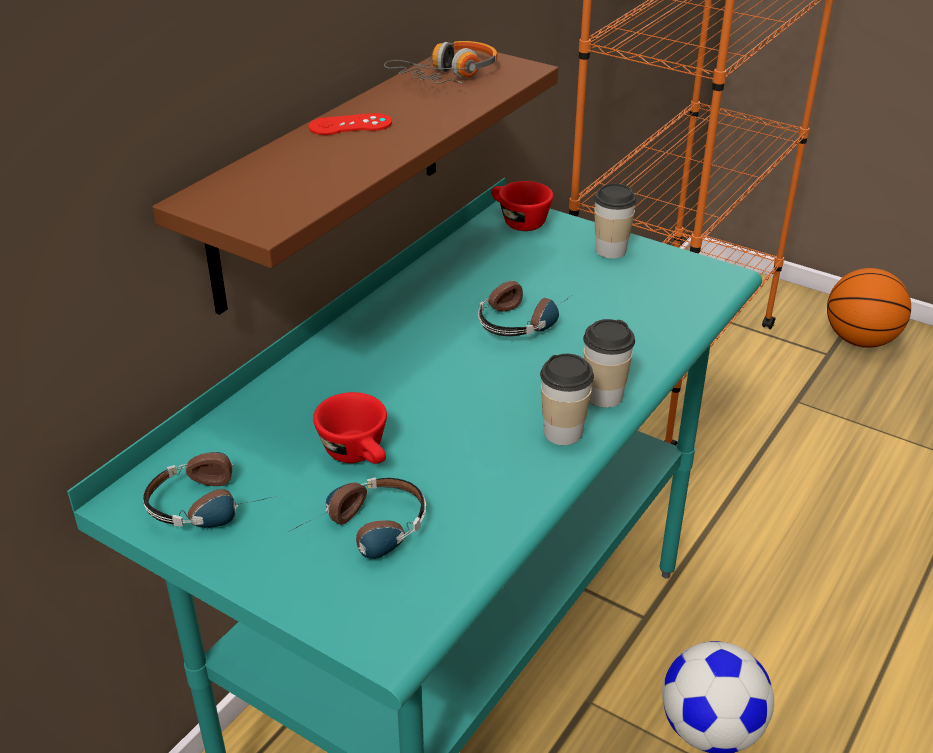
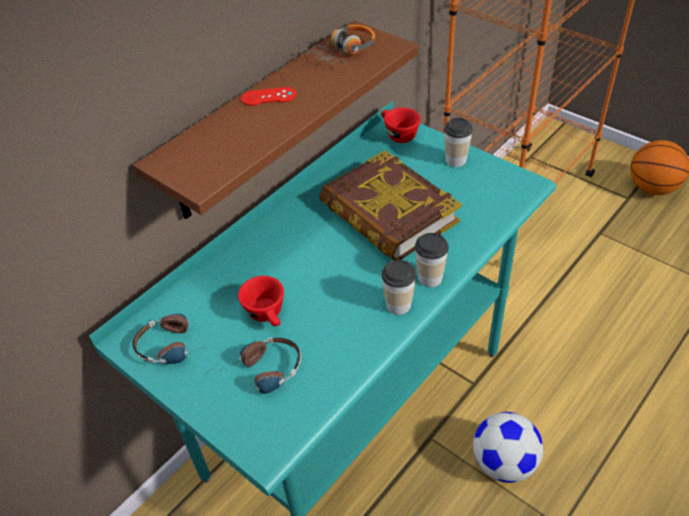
camera: 10 degrees right, 10 degrees up
headphones [478,281,573,336] -> book [319,150,462,260]

